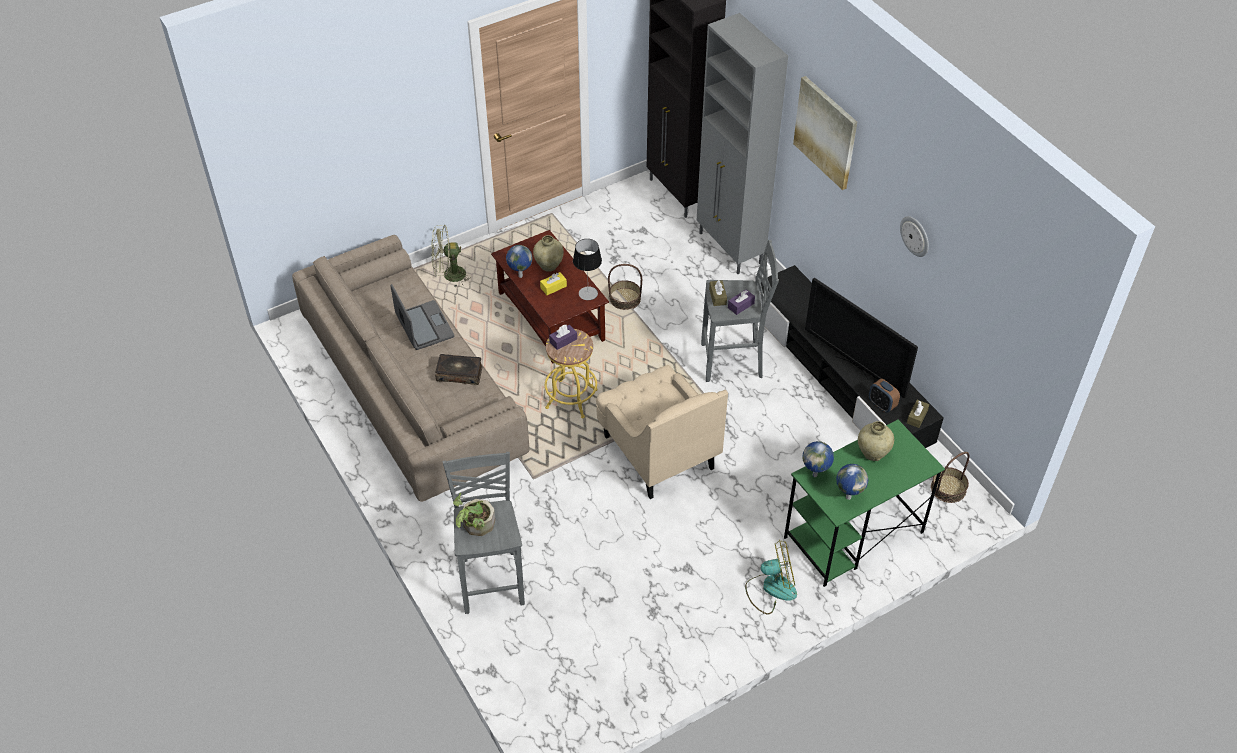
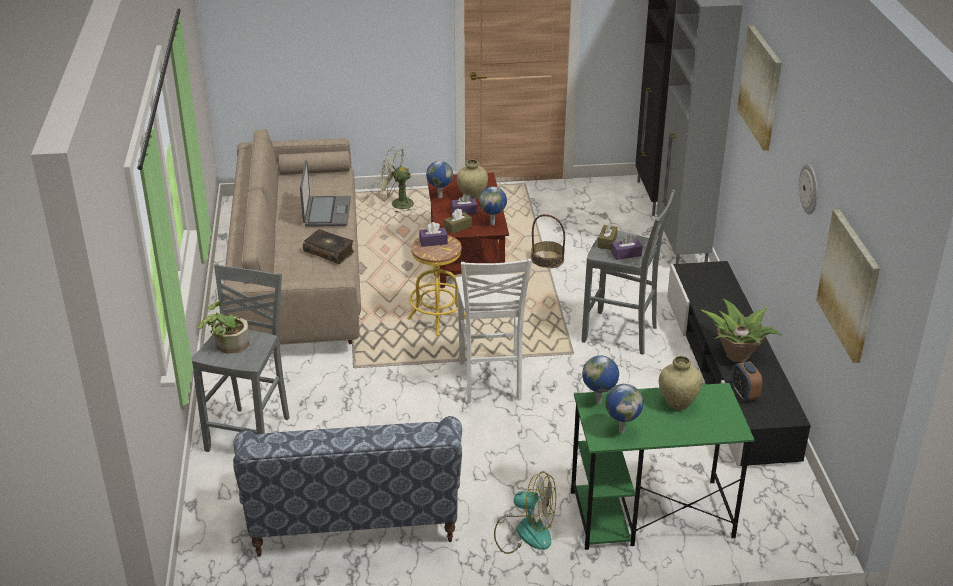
camera: 25 degrees right, 15 degrees down
yellow tissue box [540,272,567,295] -> purple tissue box [451,194,477,215]
table lamp [573,239,602,300] -> globe [479,187,507,225]
beige armchair [596,365,728,499] -> white stool [456,258,532,403]
television [805,277,918,398] -> potted plant [701,299,782,362]
brown tissue box [907,400,930,428] -> brown tissue box moved to [444,209,472,234]
basket [931,452,969,503] -> none
none -> sofa [233,416,462,557]
none -> picture [816,209,880,363]

